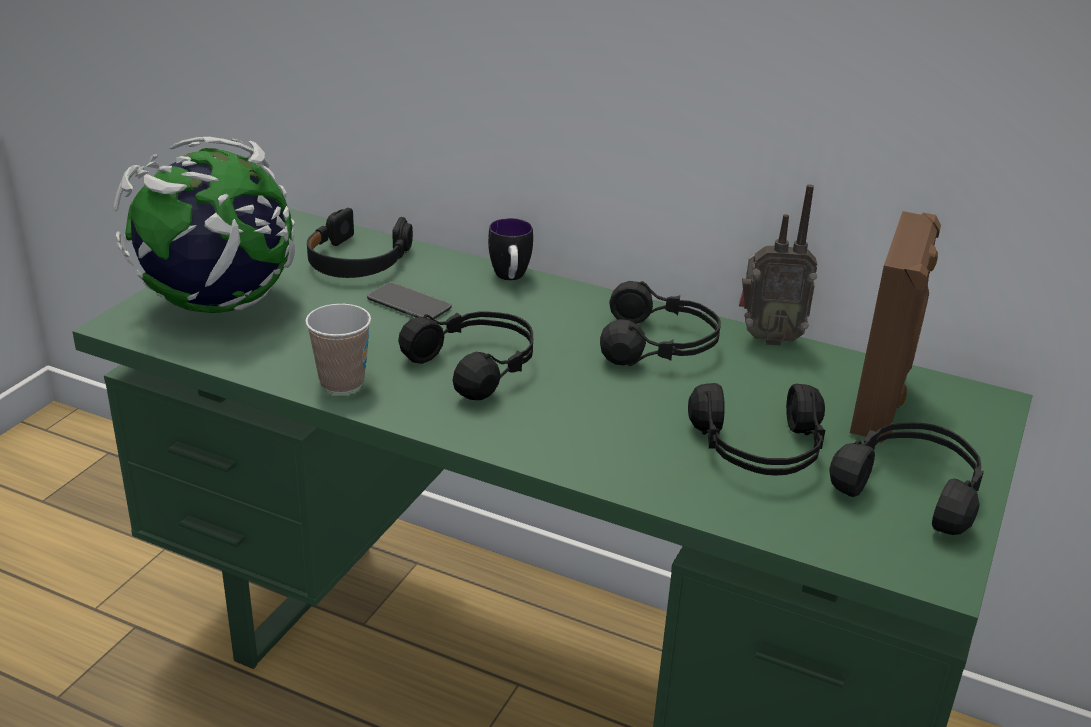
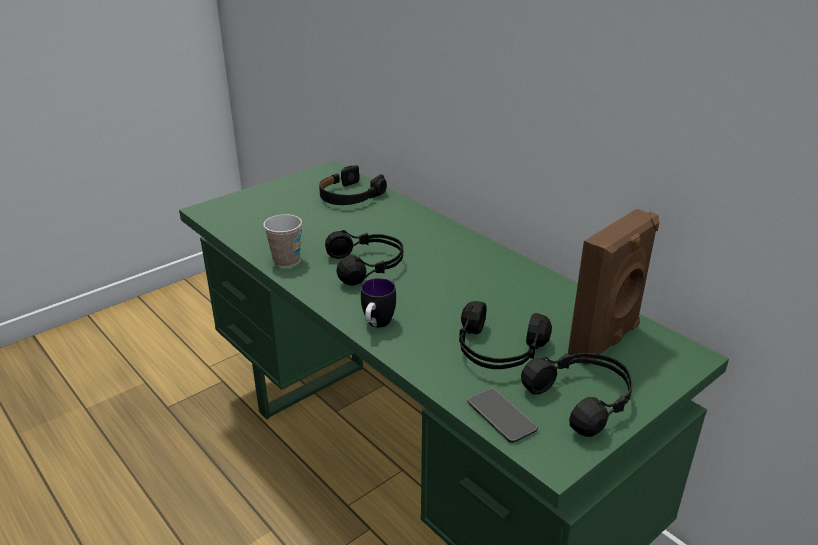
camera: 25 degrees right, 0 degrees up
globe [114,137,295,313] -> none
phone [367,282,452,319] -> phone moved to [468,388,538,443]
mug [488,218,533,281] -> mug moved to [361,278,396,328]
black headphones [600,281,721,366] -> none
radio [739,184,817,346] -> none

